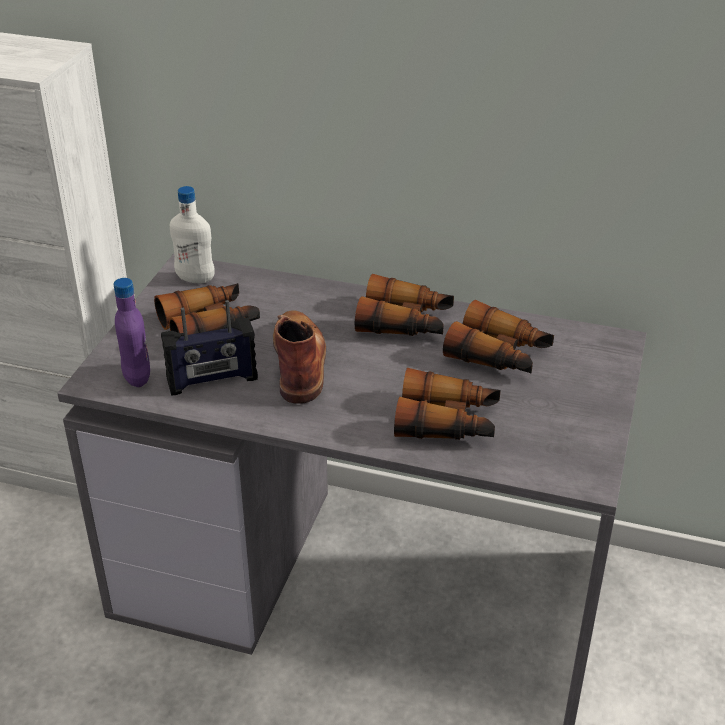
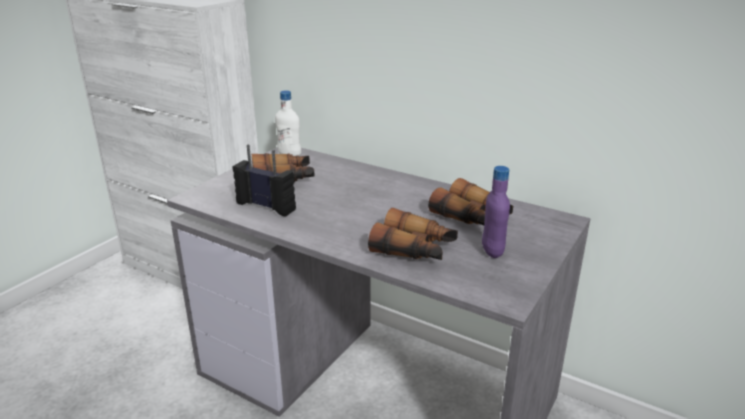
camera: 15 degrees right, 10 degrees down
purple bottle [114,278,150,387] -> purple bottle moved to [482,166,510,258]
radio [161,300,258,396] -> radio turned 150 degrees counterclockwise [233,145,296,216]
brown boot [273,310,326,404] -> none
binoculars [355,274,454,336] -> none

